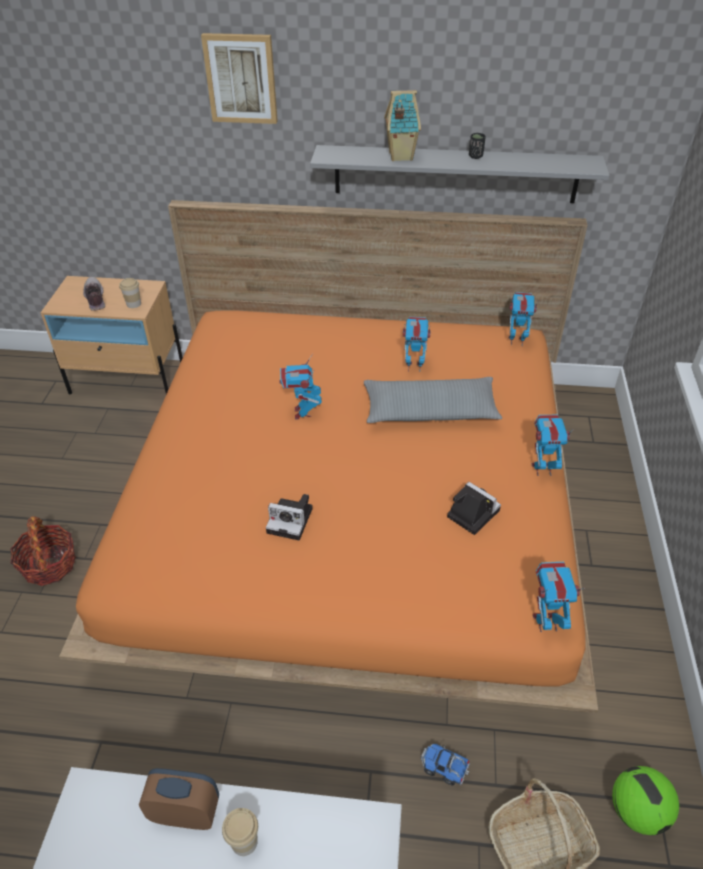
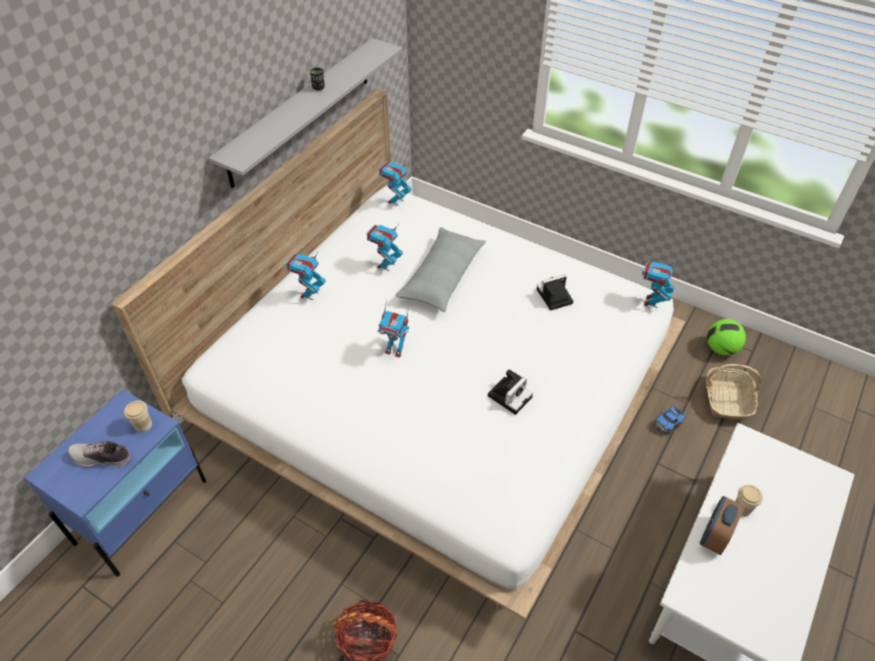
camera: 65 degrees left, 5 degrees up
beige nightstand [41,276,183,394] -> blue nightstand [24,389,206,577]
orange bed [59,200,598,713] -> white bed [112,88,685,620]
picture [201,33,278,124] -> none
toy house [384,90,421,161] -> none
toy robot [532,415,571,476] -> toy robot moved to [286,251,326,300]

